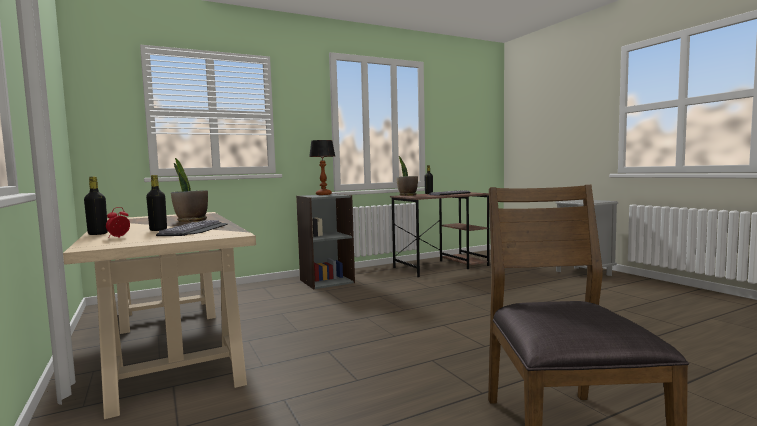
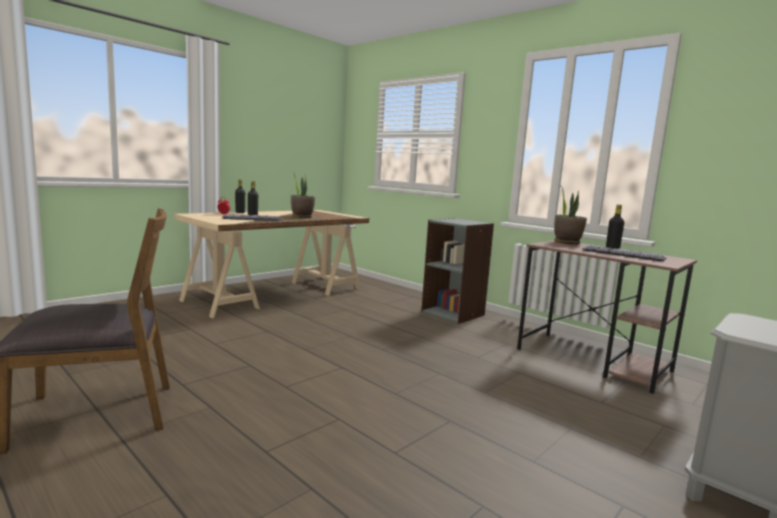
camera: 70 degrees right, 5 degrees up
table lamp [309,140,335,195] -> none

